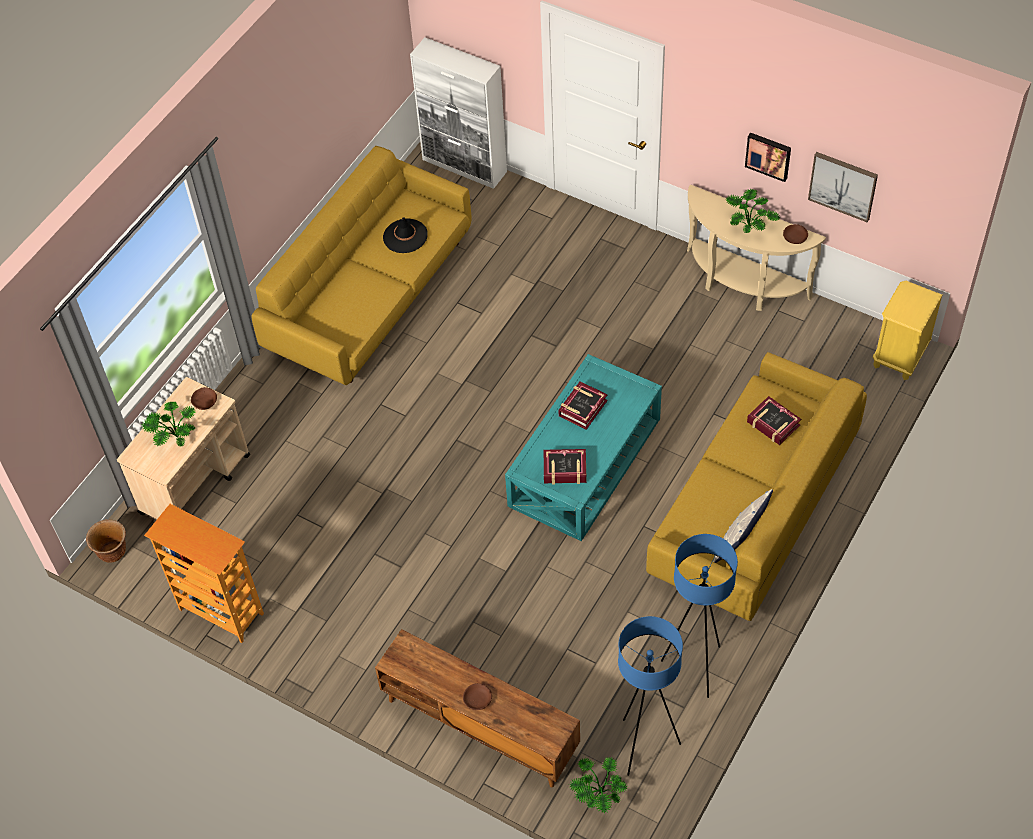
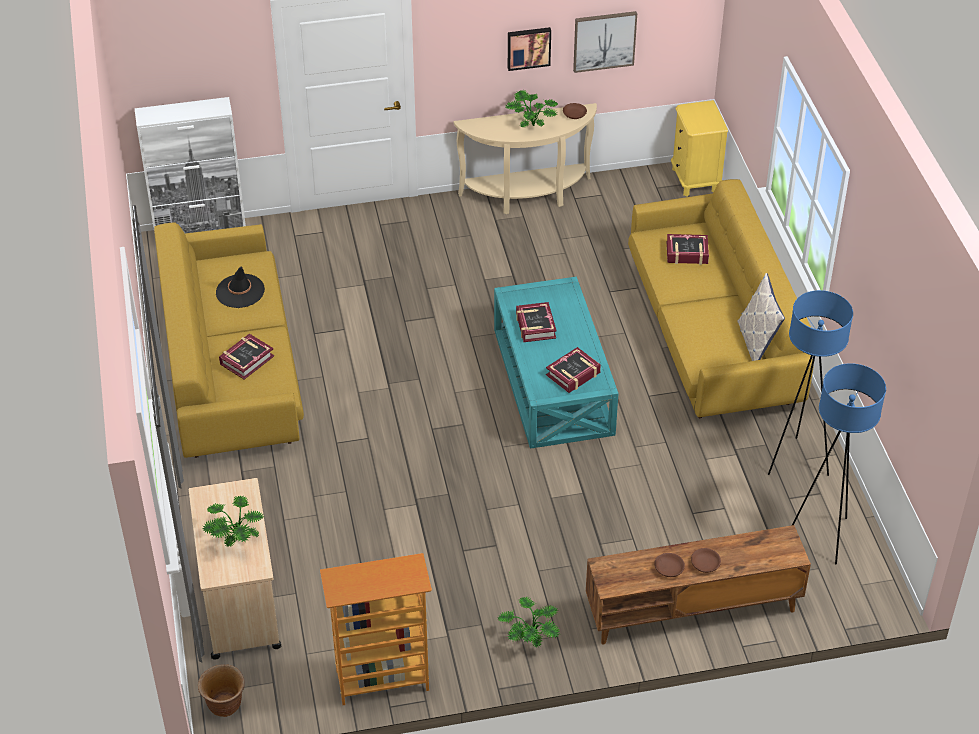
camera: 45 degrees left, 10 degrees down
brown bowl [191,387,217,410] -> brown bowl moved to [654,553,685,577]
potted plant [569,757,628,814] -> potted plant moved to [498,596,560,648]
none -> book [219,334,274,379]

